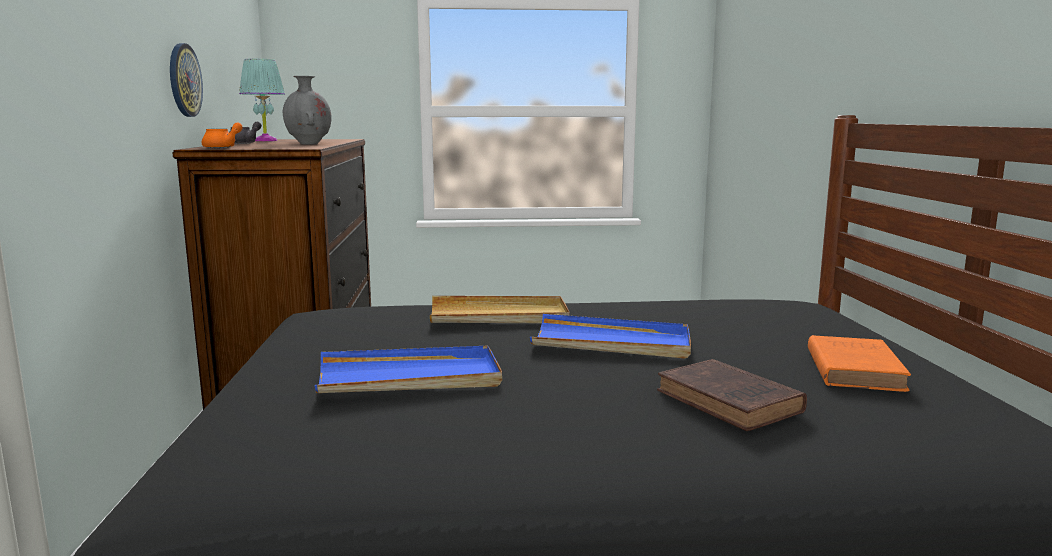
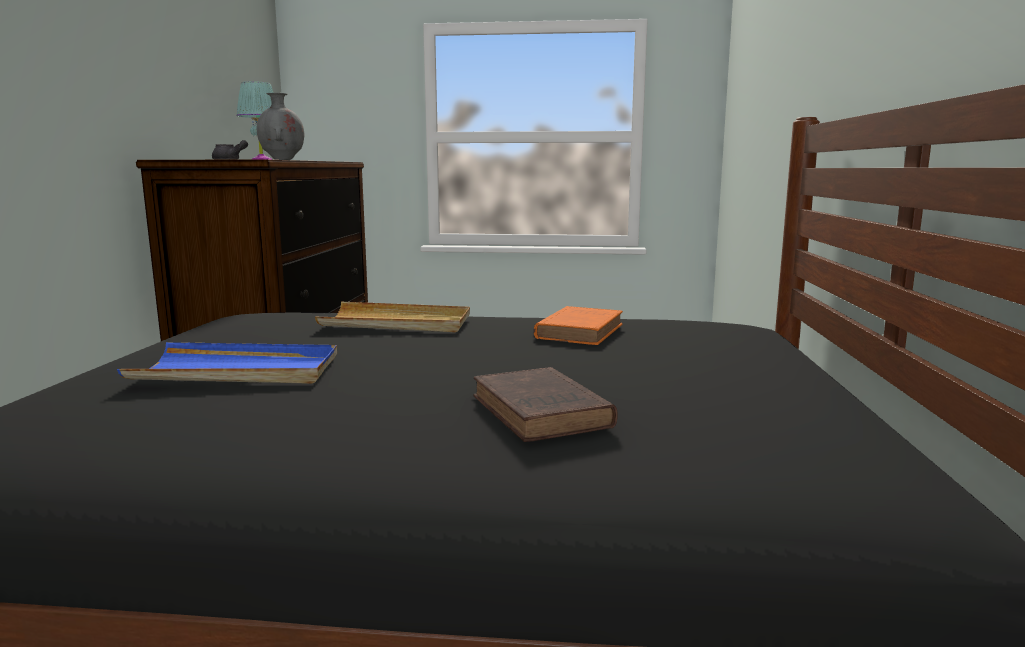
camera: 10 degrees right, 0 degrees up
wall clock [170,43,203,117] -> none
orange teapot [202,122,243,148] -> none
blue tray [530,314,691,359] -> none
orange book [808,335,911,392] -> orange book moved to [534,306,623,345]

